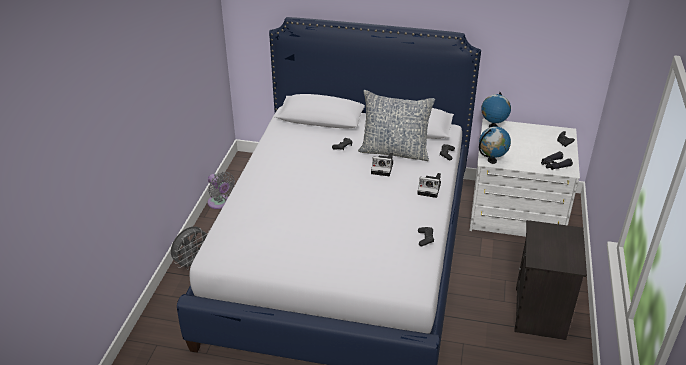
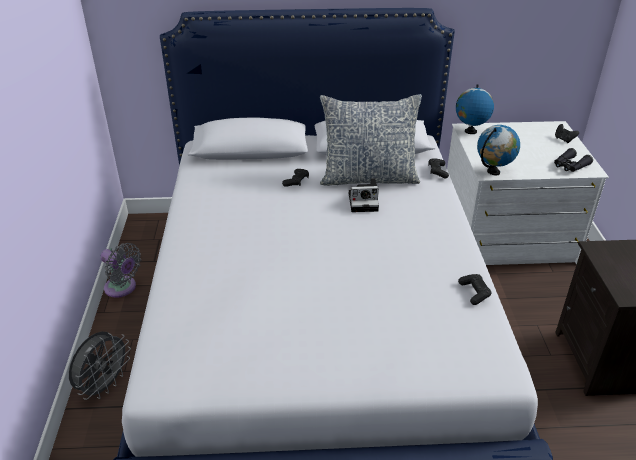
camera: 15 degrees left, 0 degrees up
camera [417,173,441,198] -> none

